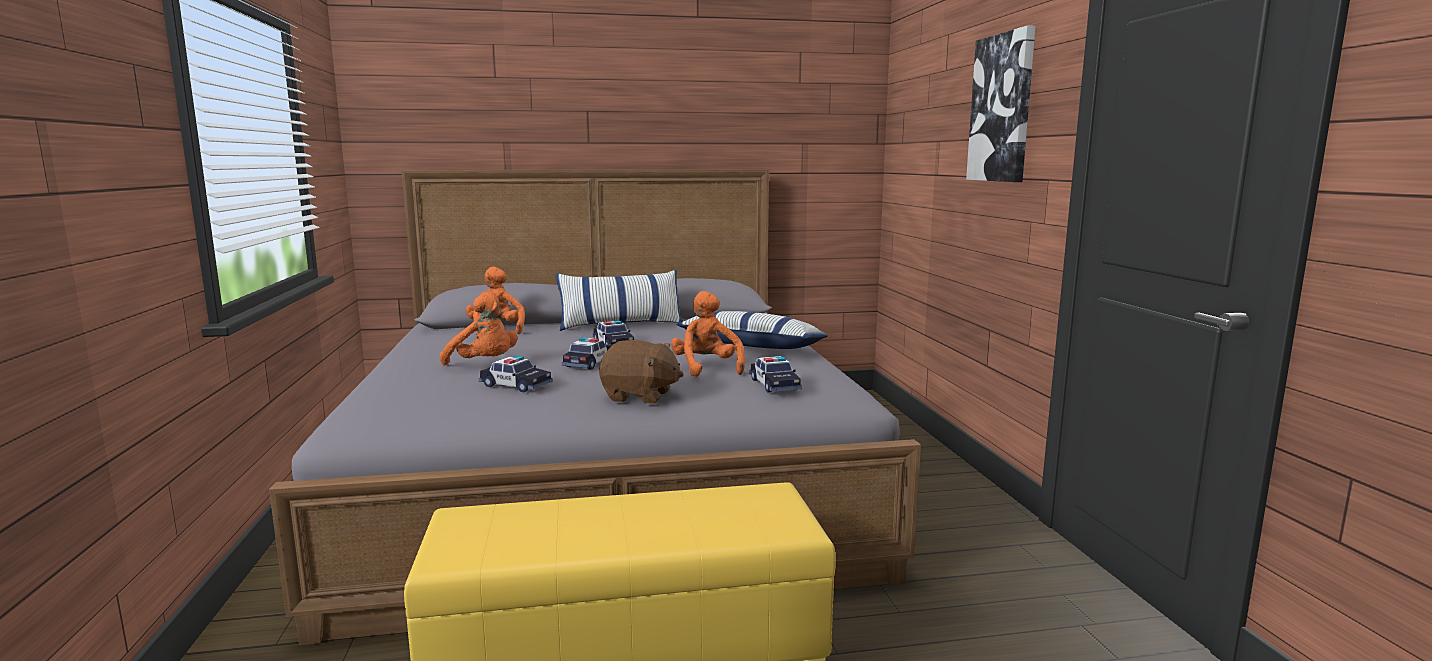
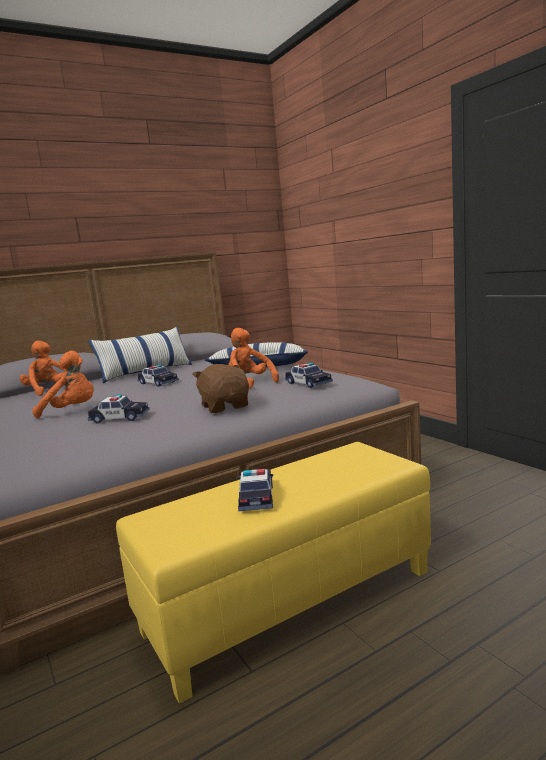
camera: 20 degrees left, 0 degrees up
toy car [561,337,612,370] -> toy car moved to [238,469,273,511]
brown plush toy [599,340,684,404] -> brown plush toy turned 105 degrees counterclockwise [192,364,249,413]
picture [966,25,1036,182] -> none

